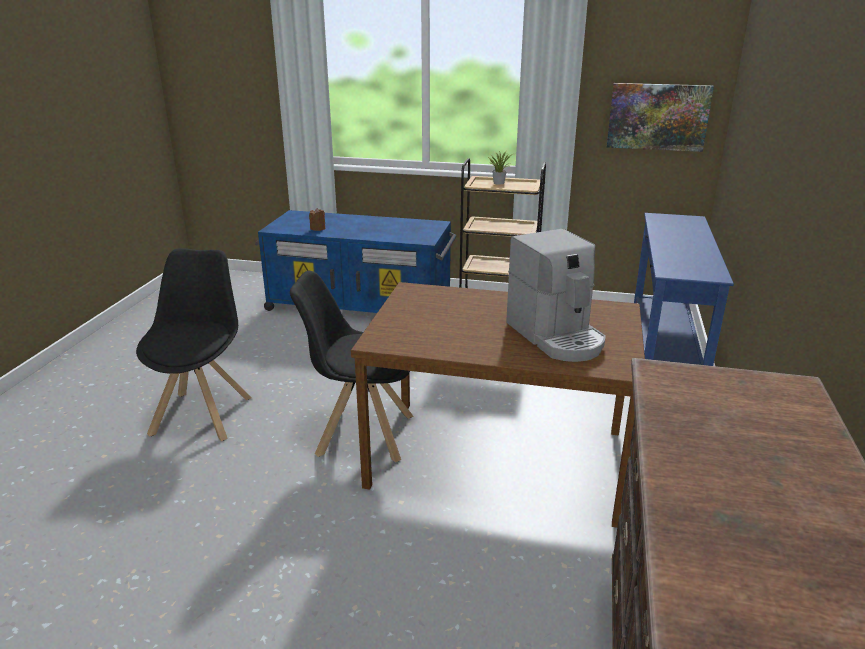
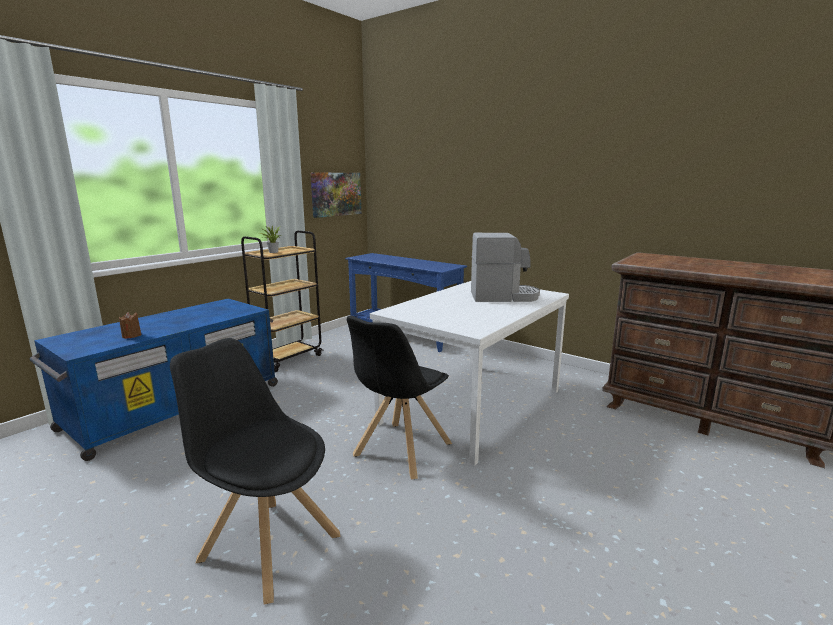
camera: 65 degrees left, 10 degrees down
brown dining table [351,282,645,528] -> white dining table [370,281,569,466]

